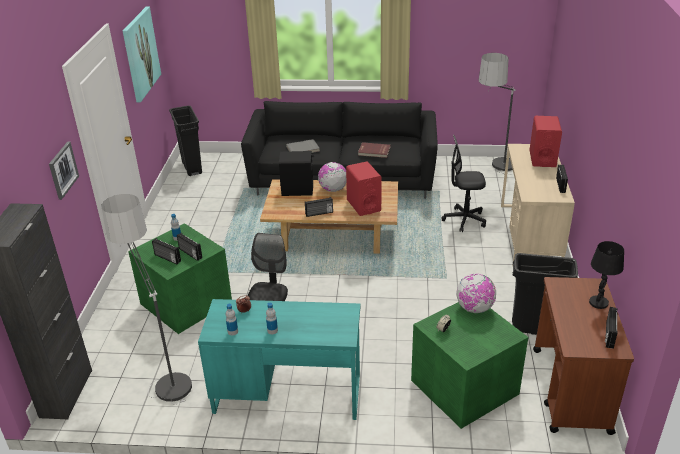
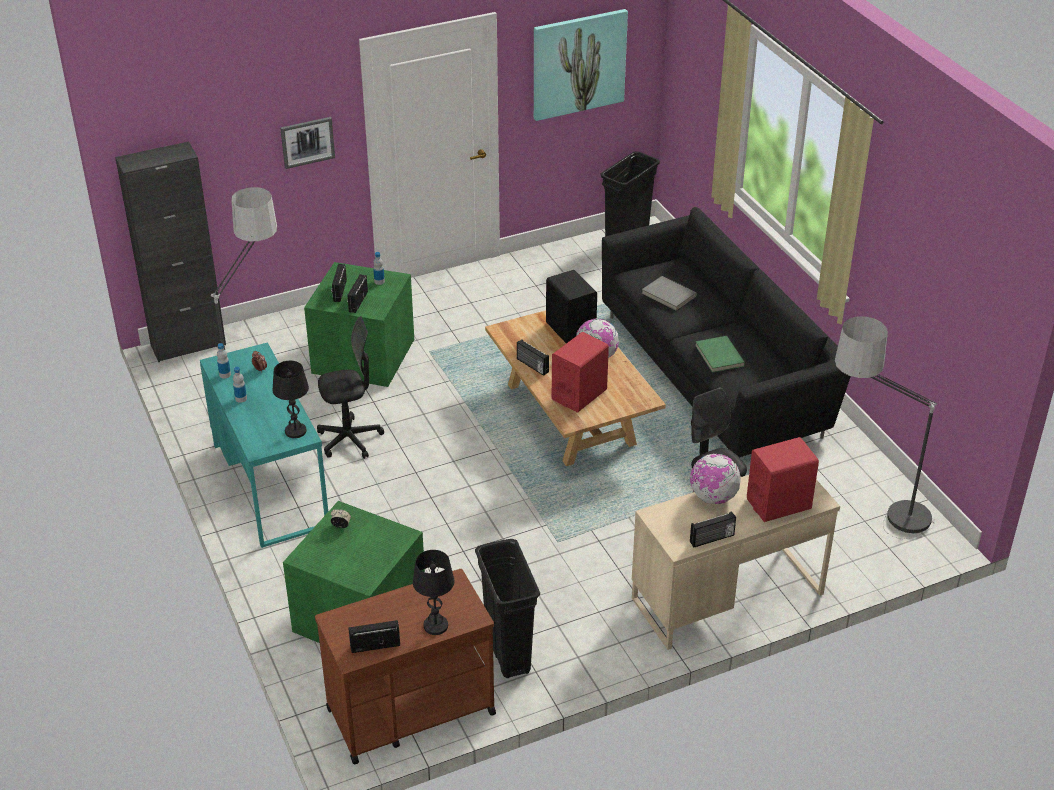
camera: 60 degrees right, 5 degrees up
red book [358,142,391,158] -> green book [695,336,745,373]
globe [456,274,496,313] -> globe moved to [690,454,741,504]
none -> black table lamp [272,361,309,438]

